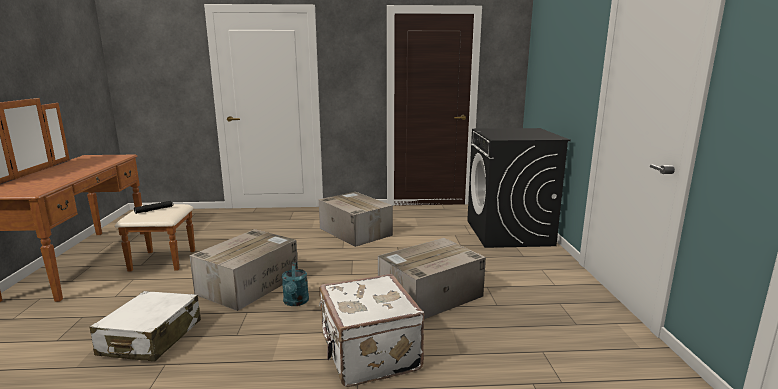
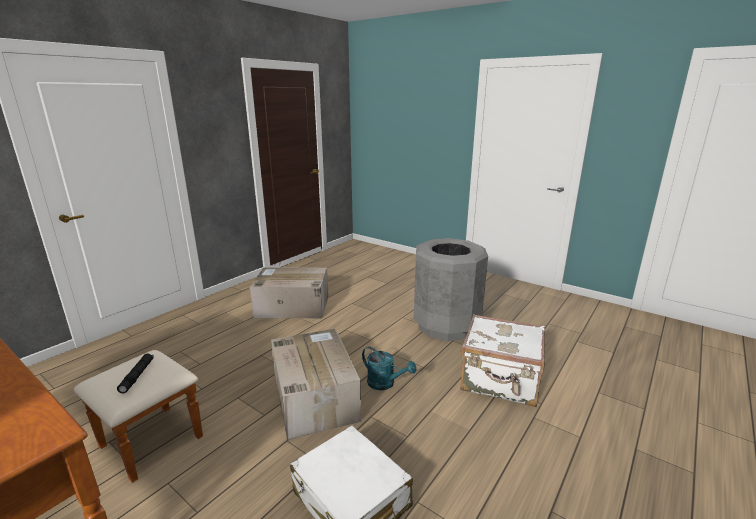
camera: 50 degrees left, 5 degrees up
cardboard box [378,238,486,319] -> grey trash can [414,238,488,341]
black washing machine [467,128,571,248] -> none

